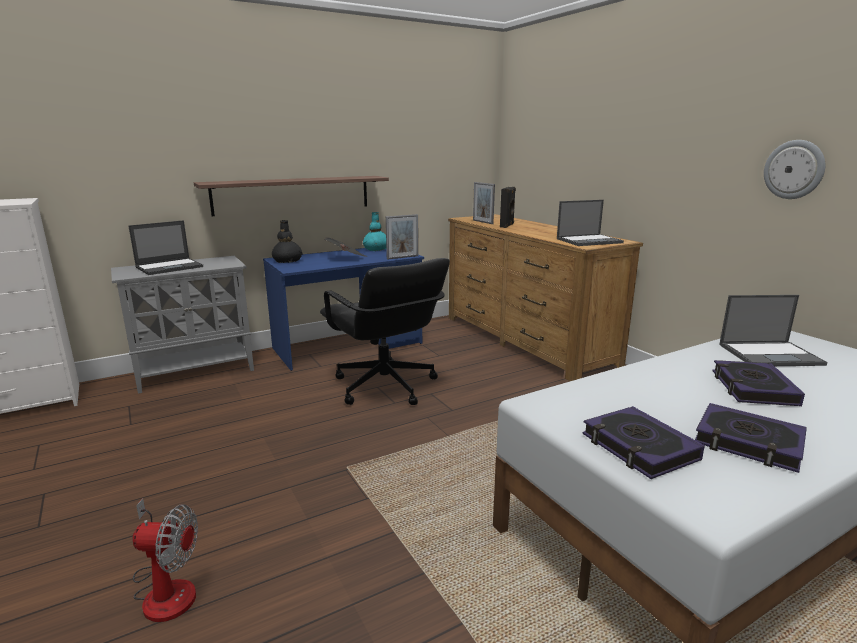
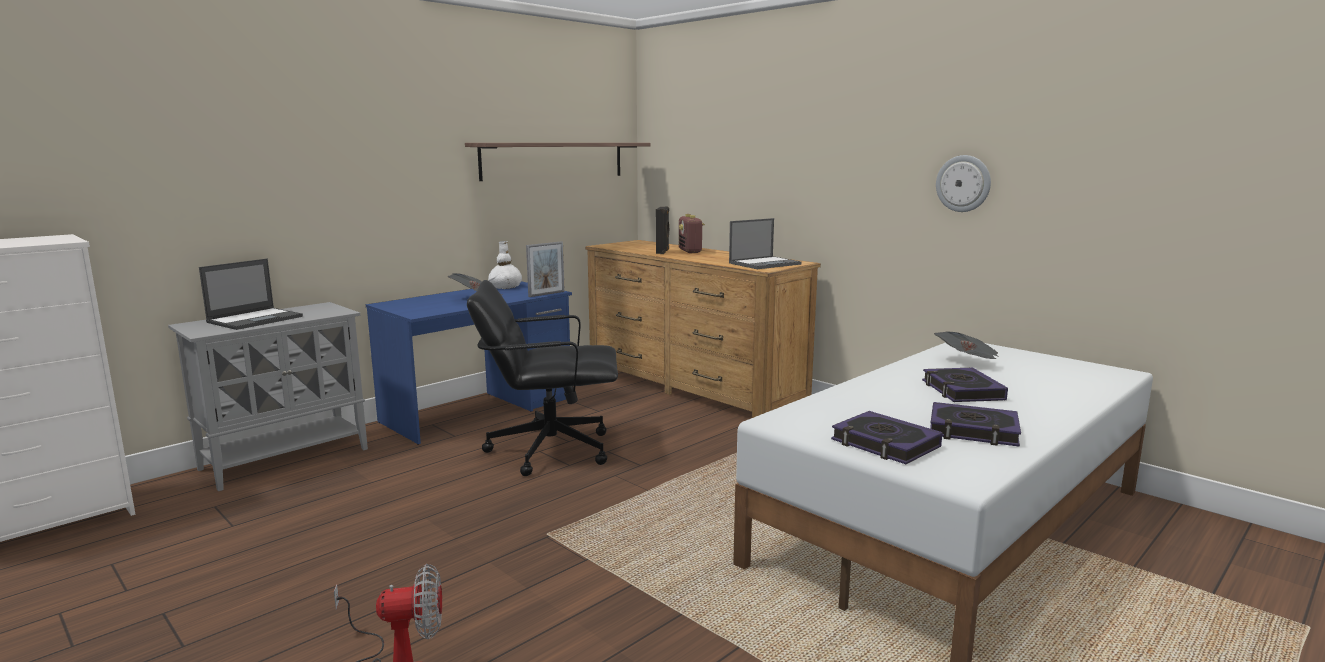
camera: 15 degrees left, 5 degrees down
shelf [194,176,389,216] -> shelf moved to [465,143,650,181]
black vase [272,220,303,263] -> none
black office chair [320,258,450,405] -> black office chair turned 135 degrees clockwise [467,280,618,476]
turquoise vase [363,212,386,251] -> white vase [488,241,522,289]
picture frame [473,182,495,224] -> none
laptop [719,295,827,366] -> newspaper [934,332,999,359]
none -> radio [679,214,705,253]

